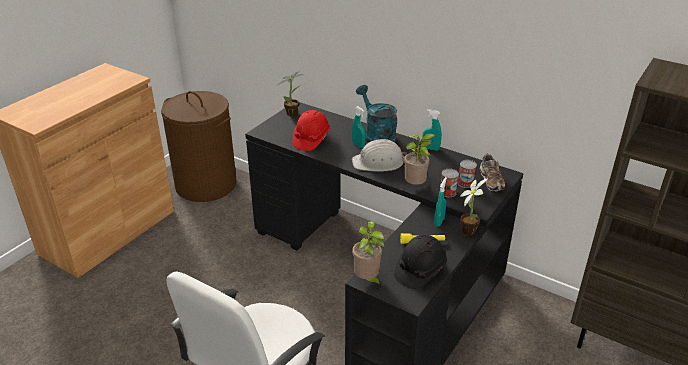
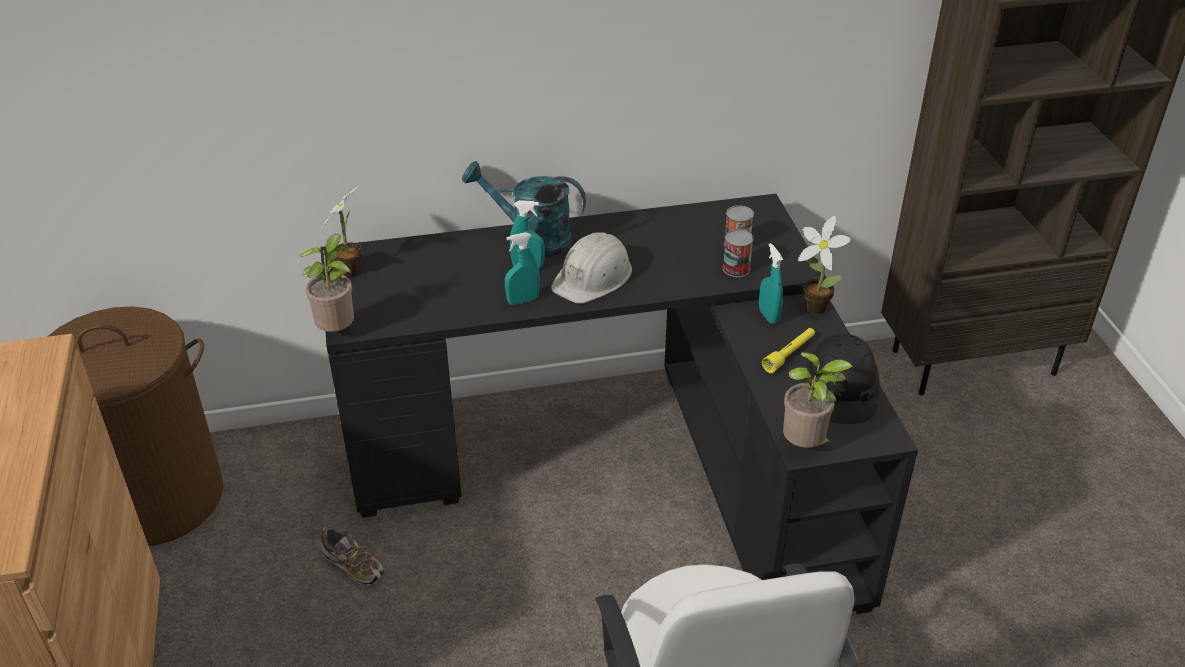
camera: 45 degrees left, 5 degrees up
red hard hat [292,110,330,151] -> none
potted plant [404,133,435,185] -> potted plant moved to [299,234,354,332]
turquoise spray bottle [423,109,442,150] -> turquoise spray bottle moved to [505,232,540,305]
shoe [480,153,505,192] -> shoe moved to [321,527,384,586]

